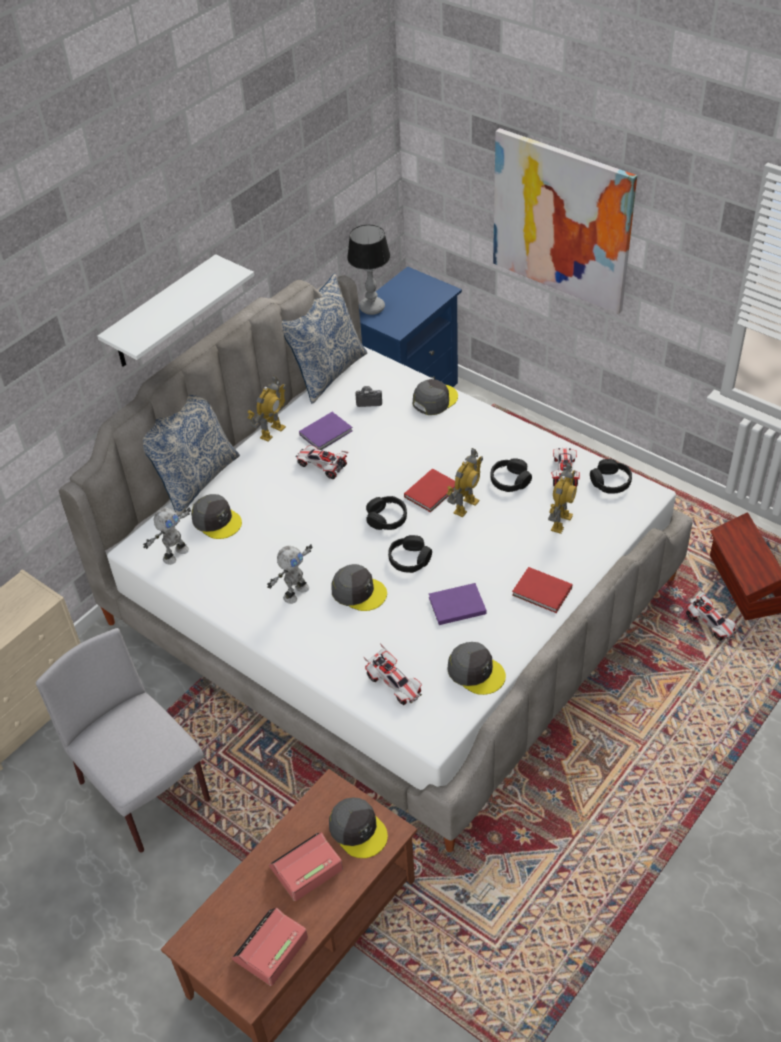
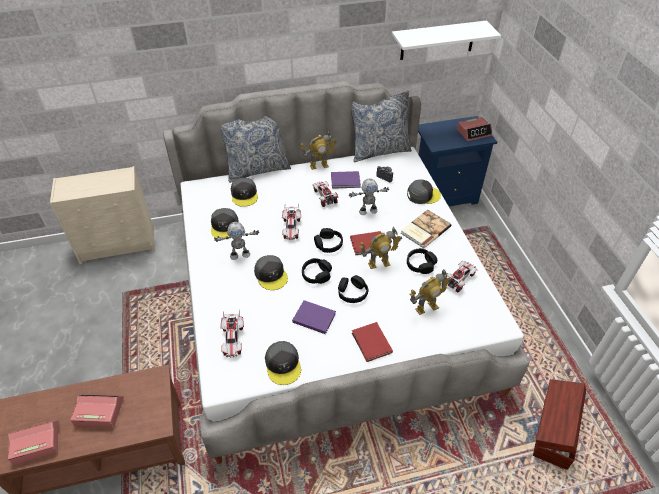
camera: 35 degrees right, 0 degrees up
grey chair [36,628,210,853] -> none
white shelf [97,254,254,367] -> white shelf moved to [392,20,501,60]
toy robot [143,507,191,565] -> toy robot moved to [349,178,389,215]
grey cap [329,797,388,858] -> grey cap moved to [211,208,239,240]
table lamp [347,225,390,315] -> none
picture [493,128,637,314] -> none
black headphones [590,459,632,494] -> black headphones moved to [338,275,368,303]
toy car [686,588,737,641] -> toy car moved to [282,204,301,240]
none -> book [401,210,451,248]
none -> alarm clock [457,117,492,141]

